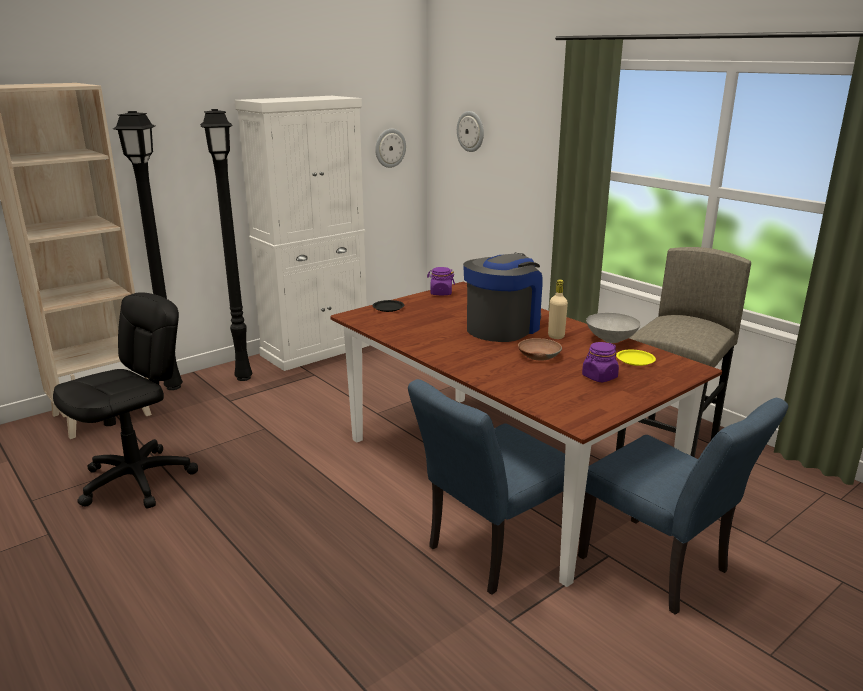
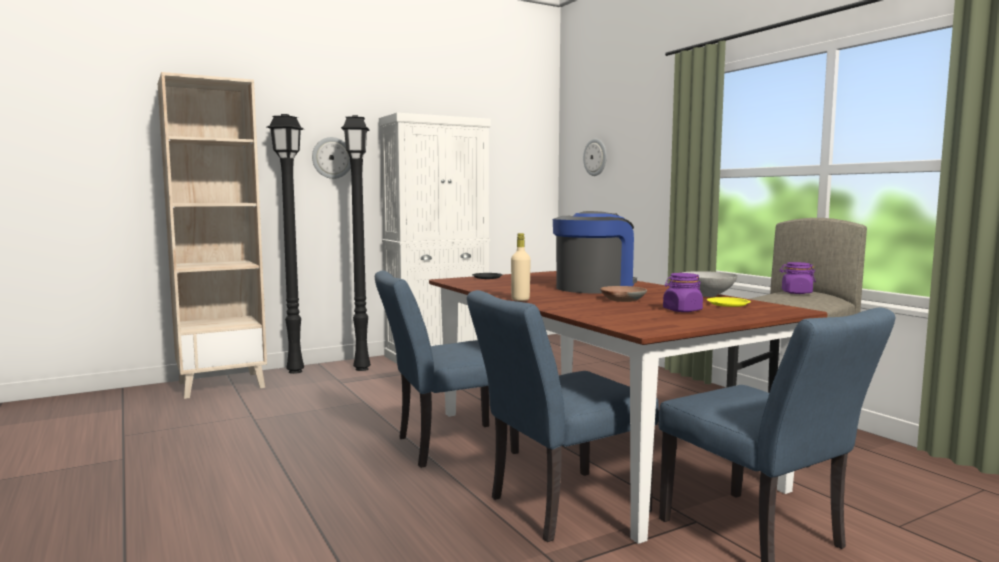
camera: 10 degrees right, 15 degrees down
black office chair [53,292,198,509] -> none
wall clock [375,129,406,168] -> wall clock moved to [312,137,351,179]
purple jar [427,267,455,295] -> purple jar moved to [779,262,816,294]
beige bottle [548,279,568,339] -> beige bottle moved to [511,233,531,301]
none -> blue chair [375,270,519,468]

